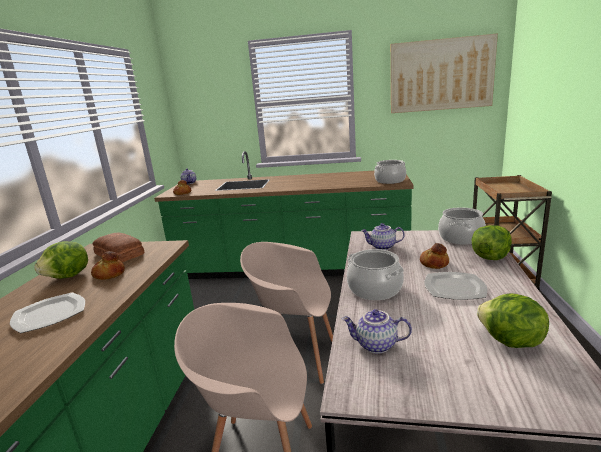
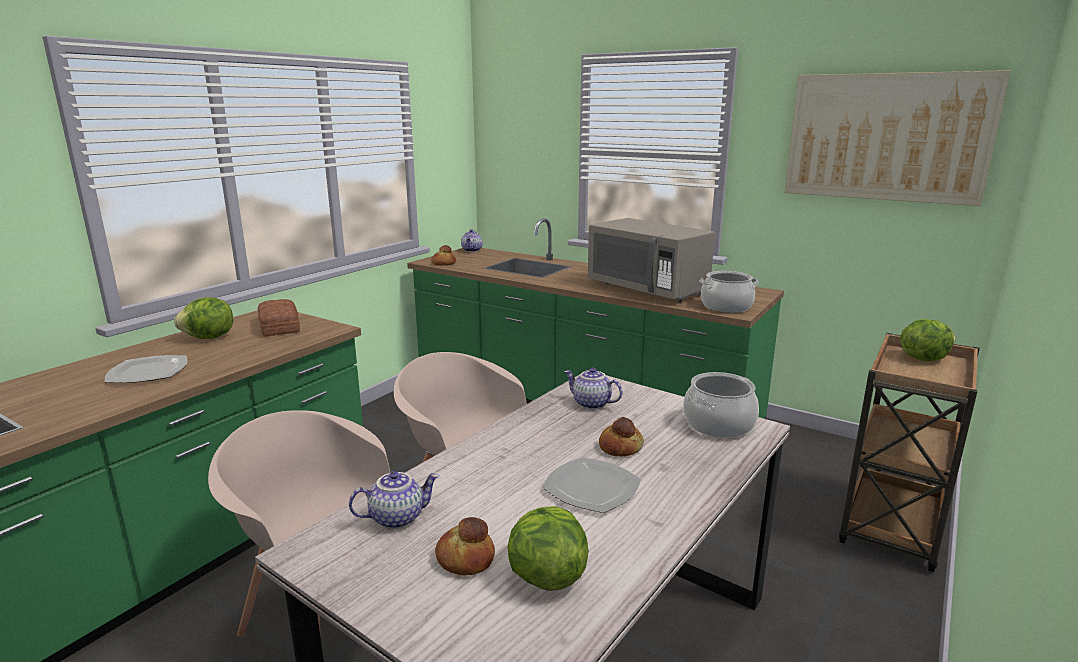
camera: 25 degrees right, 0 degrees up
bread [91,251,125,280] -> bread moved to [435,517,495,575]
teapot [342,309,412,354] -> teapot turned 120 degrees clockwise [349,471,439,529]
cooking pot [347,249,404,300] -> none
lettuce [471,225,512,260] -> lettuce moved to [900,319,955,362]
none -> grey microwave [588,218,715,302]

